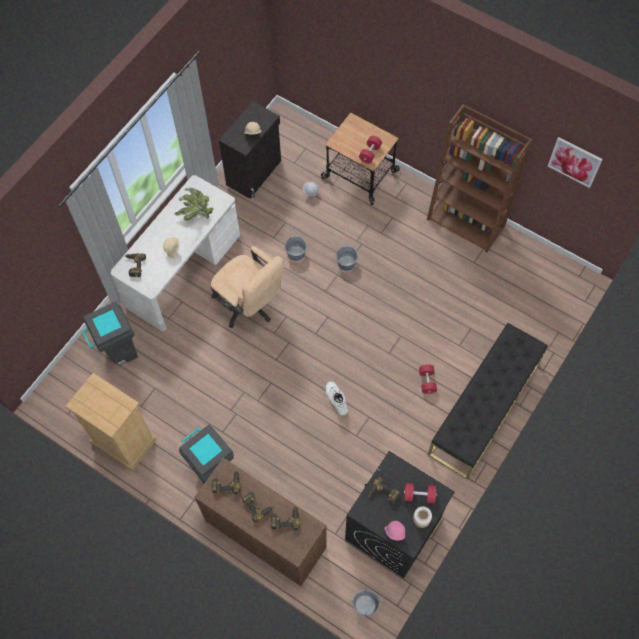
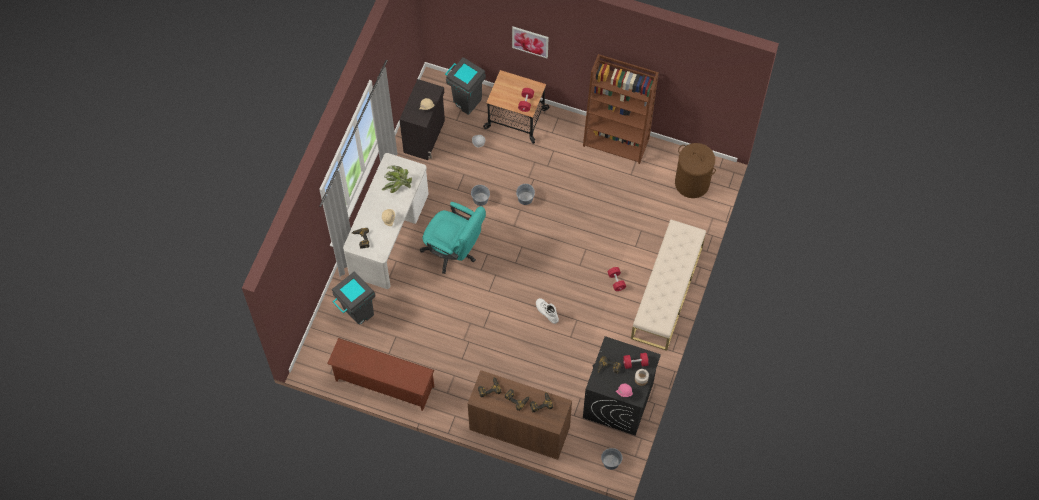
camera: 15 degrees left, 0 degrees up
beige dresser [66,373,156,471] -> brown shoe rack [327,338,434,411]
grey trash can [179,424,234,484] -> grey trash can moved to [445,57,486,115]
beige office chair [211,246,284,328] -> turquoise office chair [420,202,486,274]
black bench [428,323,548,480] -> beige bench [631,220,706,351]
picture [548,137,603,188] -> picture moved to [512,27,548,58]
none -> brown laundry basket [675,143,716,198]

